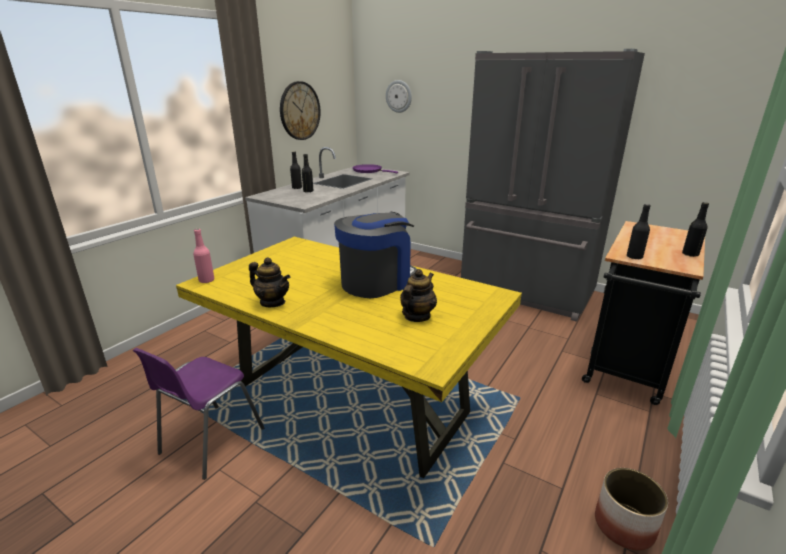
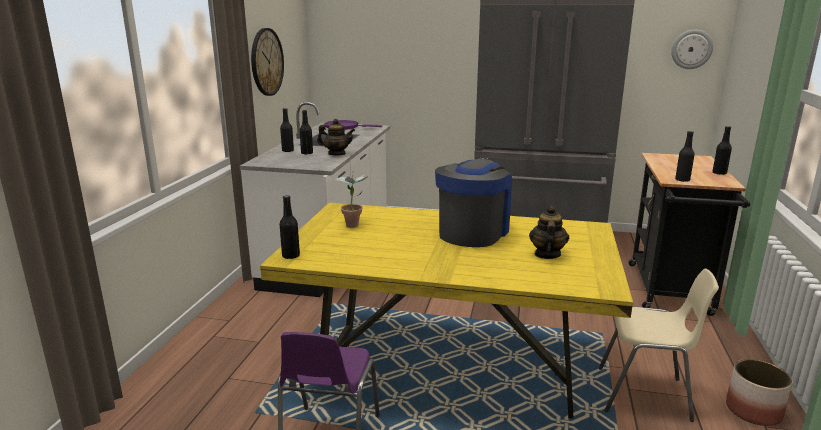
camera: 20 degrees left, 5 degrees down
pink bottle [193,229,214,283] -> black bottle [280,195,300,259]
teapot [249,257,290,307] -> teapot moved to [317,119,355,155]
wall clock [386,80,412,113] -> wall clock moved to [671,29,713,69]
none -> potted plant [334,172,368,228]
none -> beige chair [599,269,719,422]

